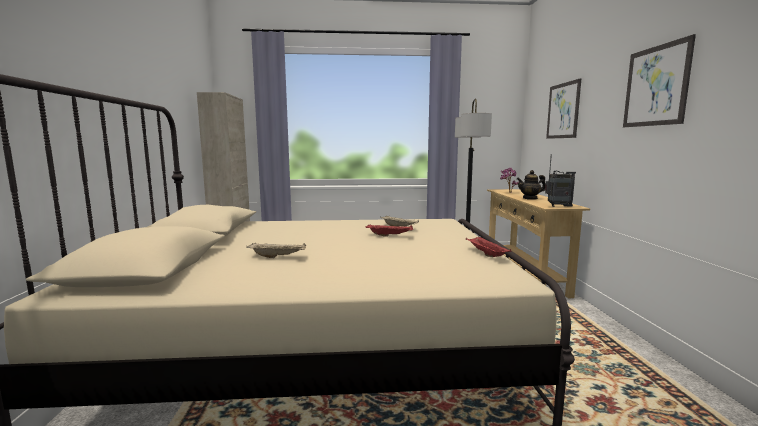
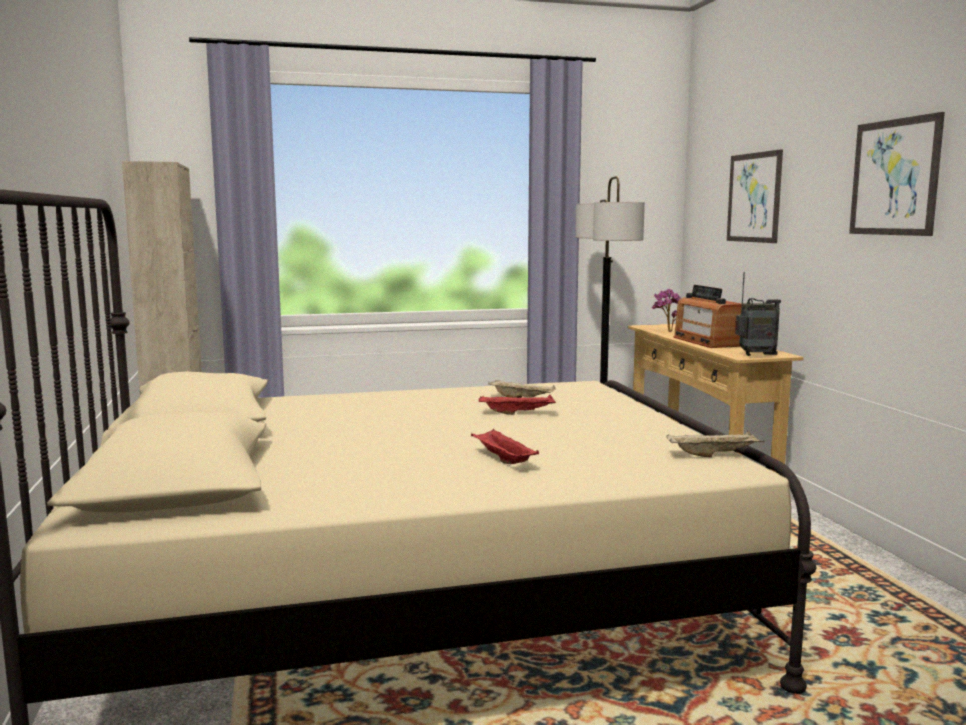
camera: 10 degrees left, 0 degrees up
beige tray [246,243,306,258] -> beige tray moved to [666,431,765,457]
red tray [466,236,511,257] -> red tray moved to [471,428,539,464]
teapot [517,170,546,200] -> radio [673,285,742,348]

